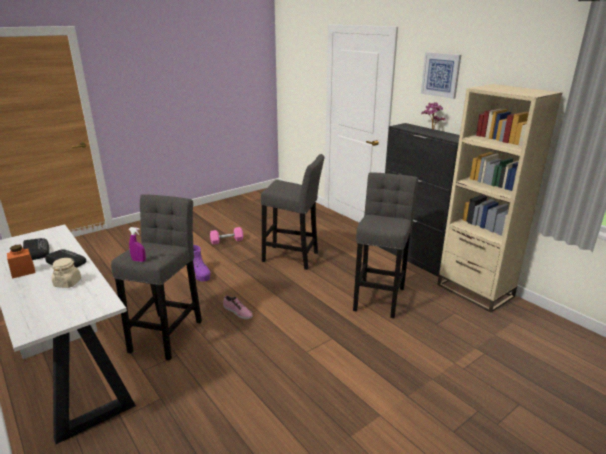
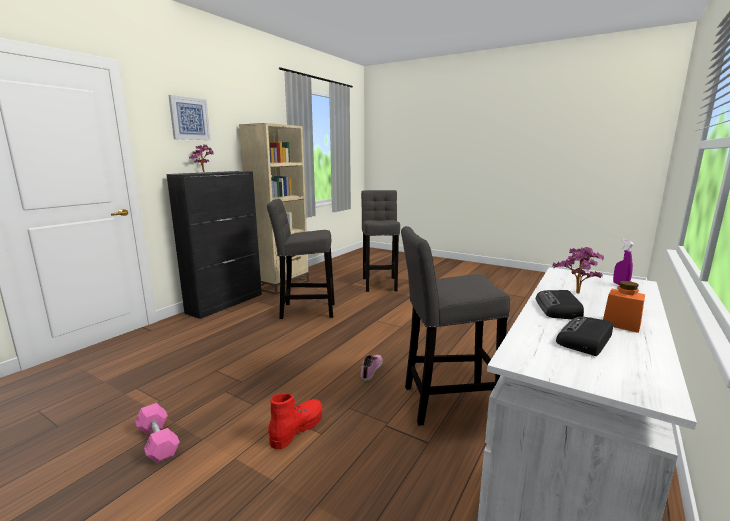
camera: 110 degrees left, 10 degrees down
beige jar [51,258,81,288] -> potted plant [552,247,604,294]
purple spray bottle [129,227,146,262] -> purple spray bottle moved to [613,240,634,286]
purple boot [193,245,211,281] -> red boot [268,393,322,449]
grey stool [261,154,324,270] -> grey stool moved to [361,190,400,292]

